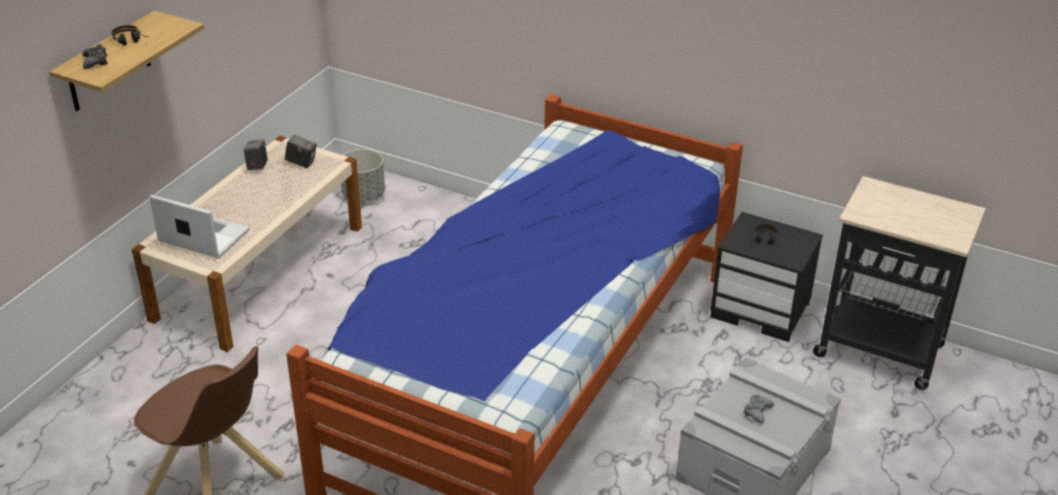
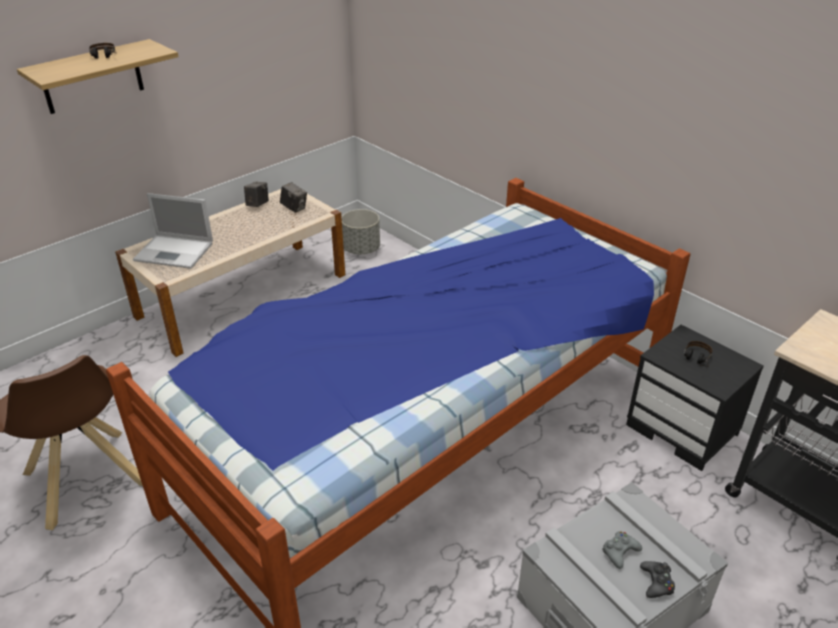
camera: 20 degrees right, 0 degrees up
black game controller [82,44,108,69] -> black game controller moved to [640,561,675,598]
laptop [149,195,250,259] -> laptop turned 150 degrees clockwise [133,193,213,269]

